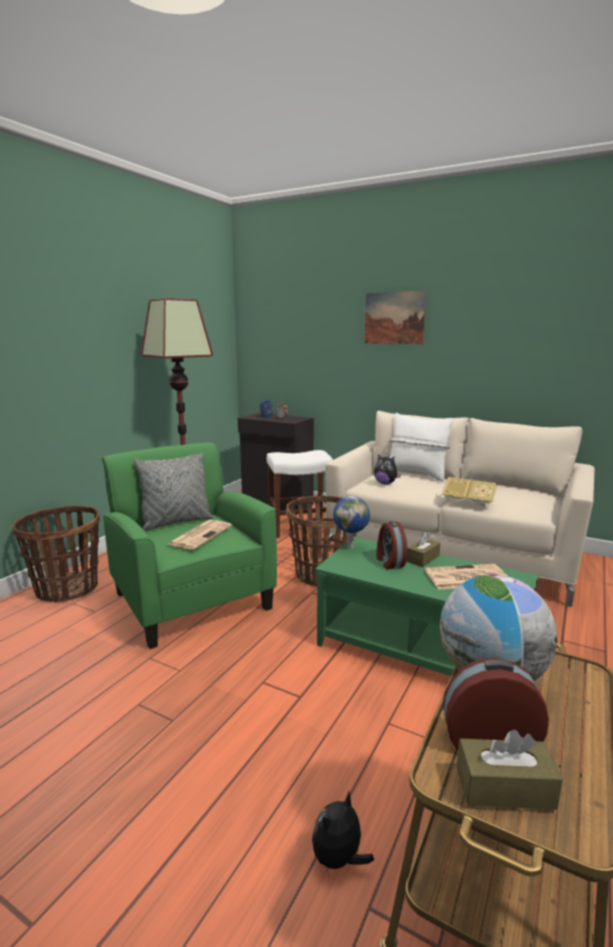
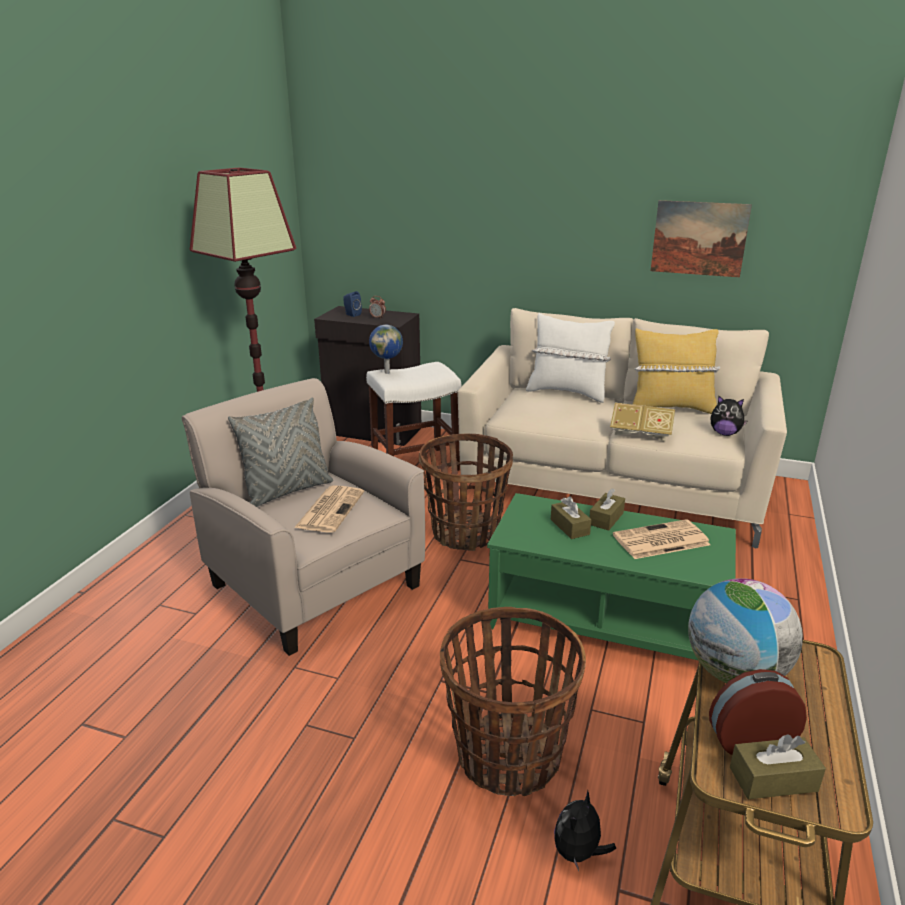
camera: 10 degrees left, 10 degrees up
basket [12,506,100,603] -> basket moved to [440,607,586,796]
green armchair [102,443,277,649] -> beige armchair [182,378,425,656]
globe [333,496,370,549] -> globe moved to [369,325,403,374]
picture [364,291,427,344] -> picture moved to [651,200,752,277]
plush toy [374,454,401,484] -> plush toy moved to [710,395,748,436]
alarm clock [376,521,407,569] -> brown tissue box [551,496,591,539]
none -> yellow pillow [633,328,720,414]

